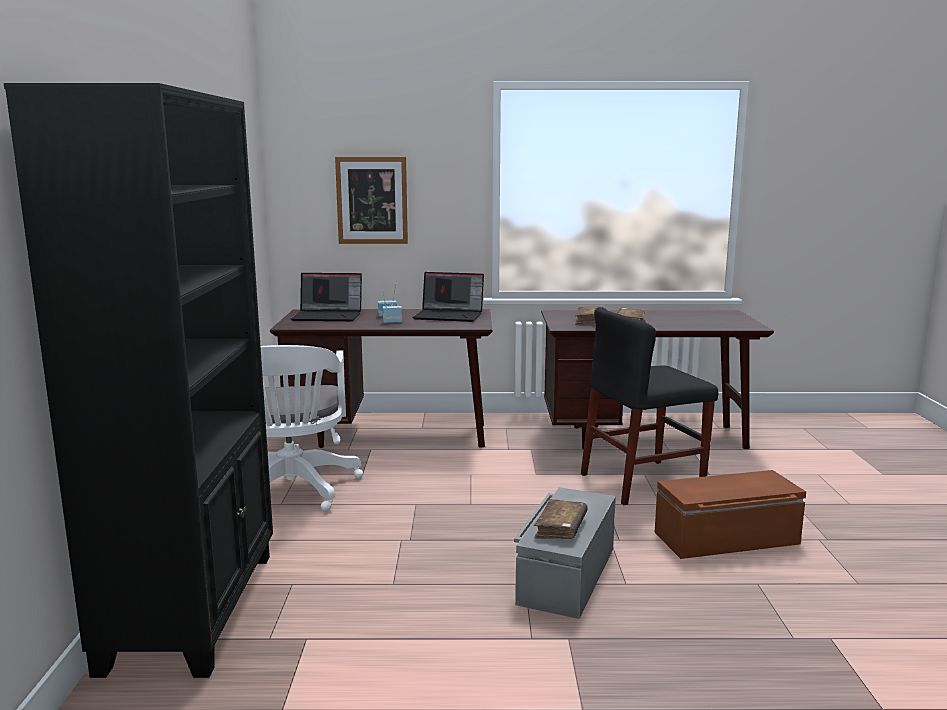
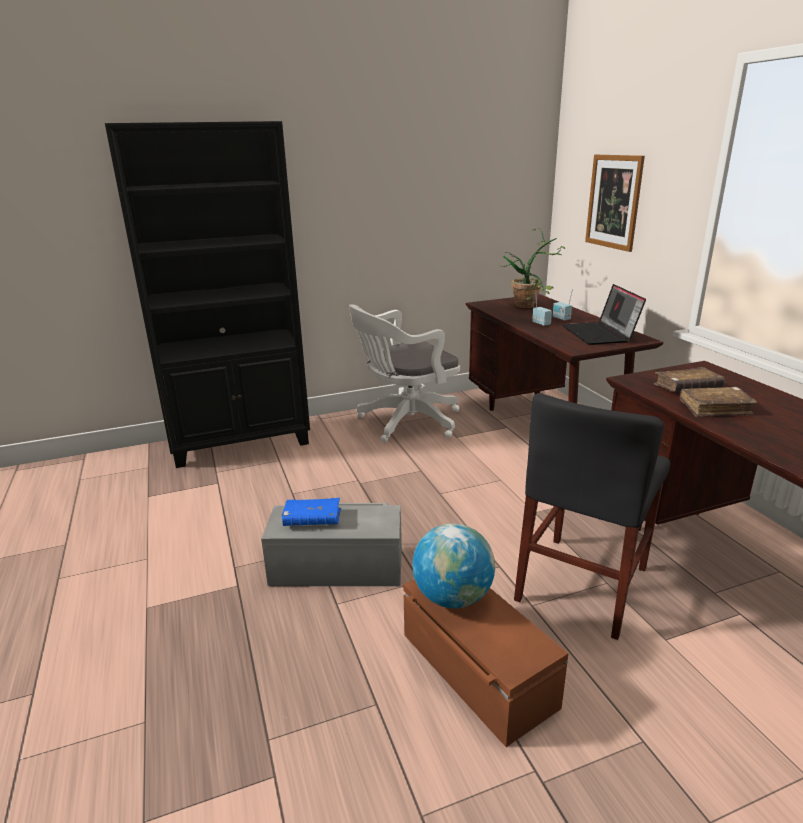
camera: 70 degrees right, 10 degrees up
laptop [291,273,362,321] -> potted plant [496,228,565,308]
brown book [534,499,588,539] -> blue book [282,498,341,526]
black chair [581,307,718,505] -> black chair turned 105 degrees counterclockwise [514,393,670,640]
none -> globe [412,523,495,608]

